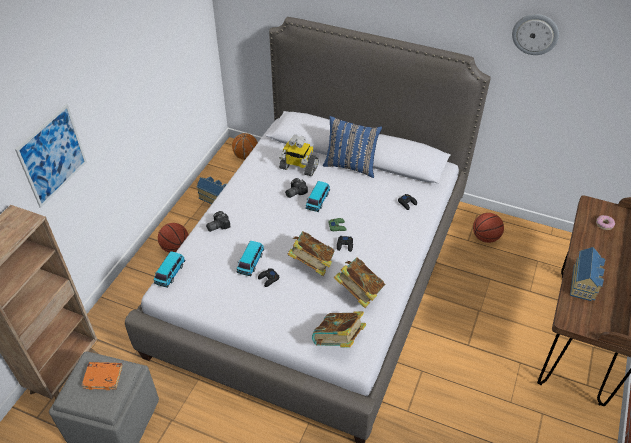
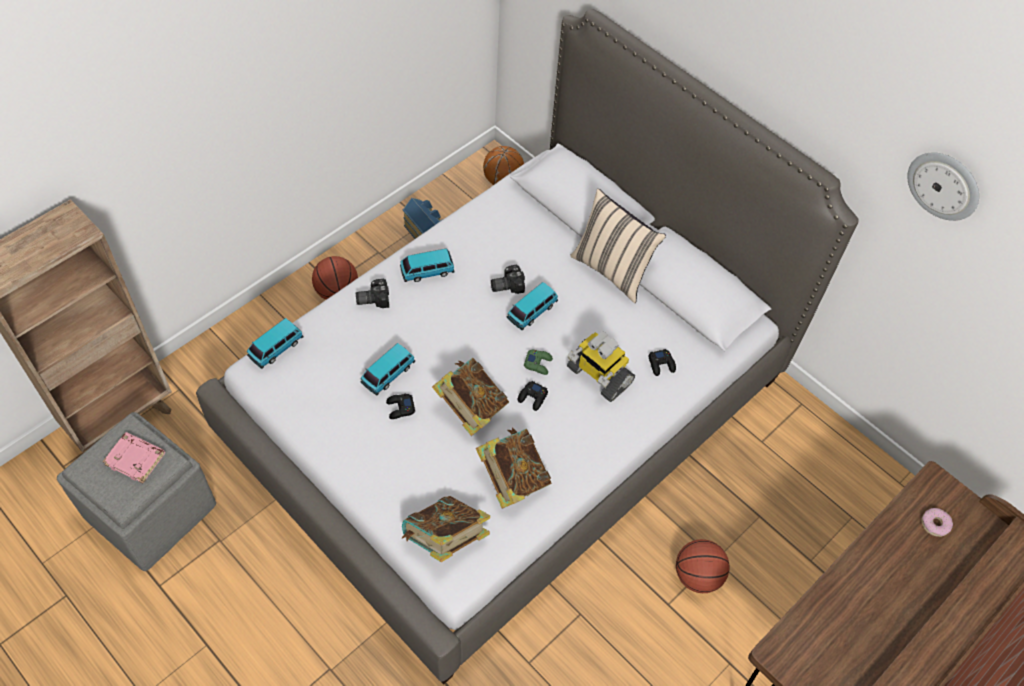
camera: 20 degrees right, 10 degrees up
picture [15,104,87,208] -> none
orange book [81,362,122,390] -> pink book [103,432,165,483]
toy robot [279,135,319,176] -> toy robot moved to [567,331,635,402]
blue pillow [323,116,382,178] -> beige pillow [570,189,666,303]
basketball [473,213,504,243] -> basketball moved to [676,539,730,593]
toy house [570,247,606,301] -> none
none -> toy car [400,249,455,282]

